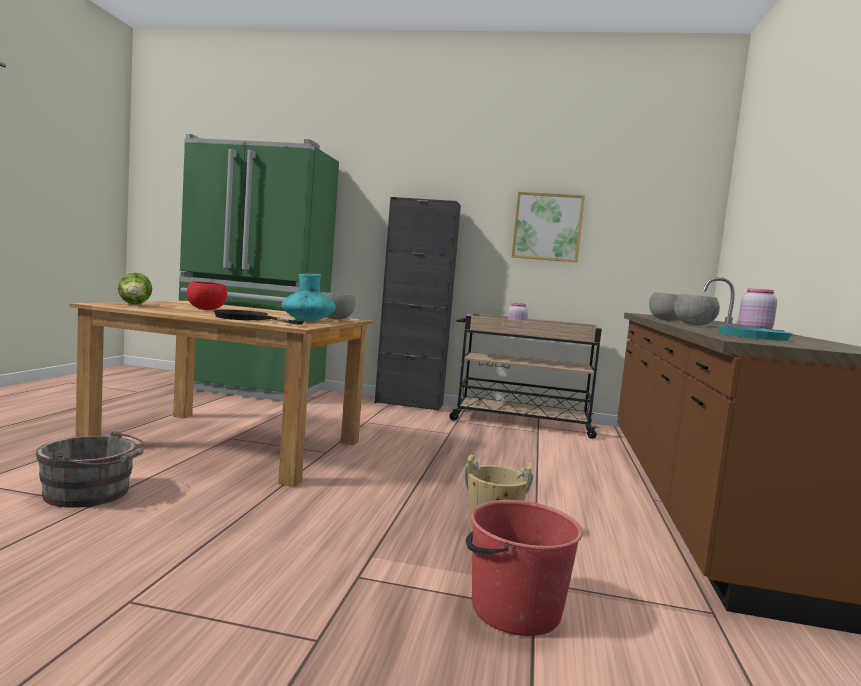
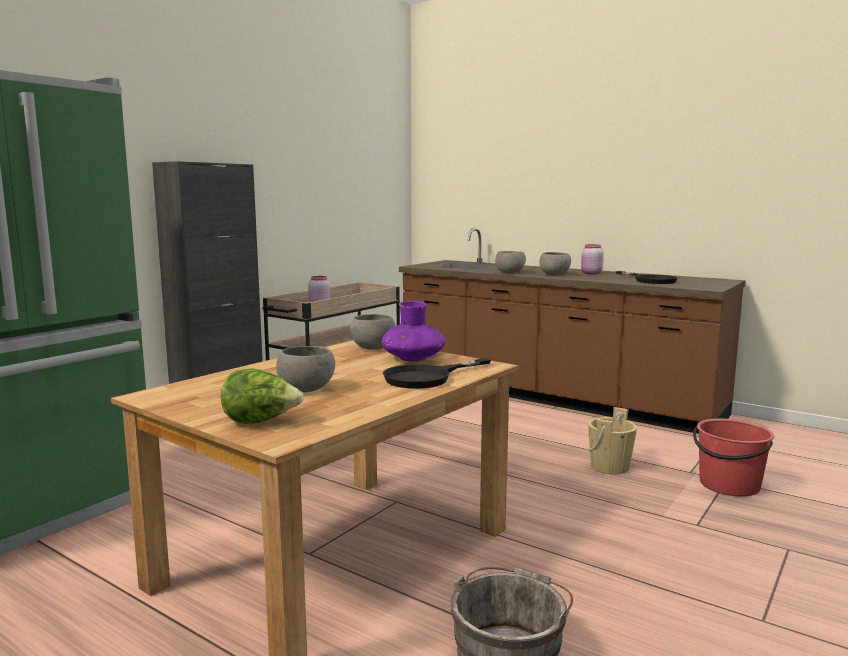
camera: 65 degrees left, 5 degrees up
red bowl [187,281,227,310] -> grey bowl [276,346,335,392]
turquoise vase [282,274,336,322] -> purple vase [381,301,446,362]
picture [512,192,585,262] -> none
turquoise frying pan [718,325,793,341] -> black frying pan [616,271,678,284]

